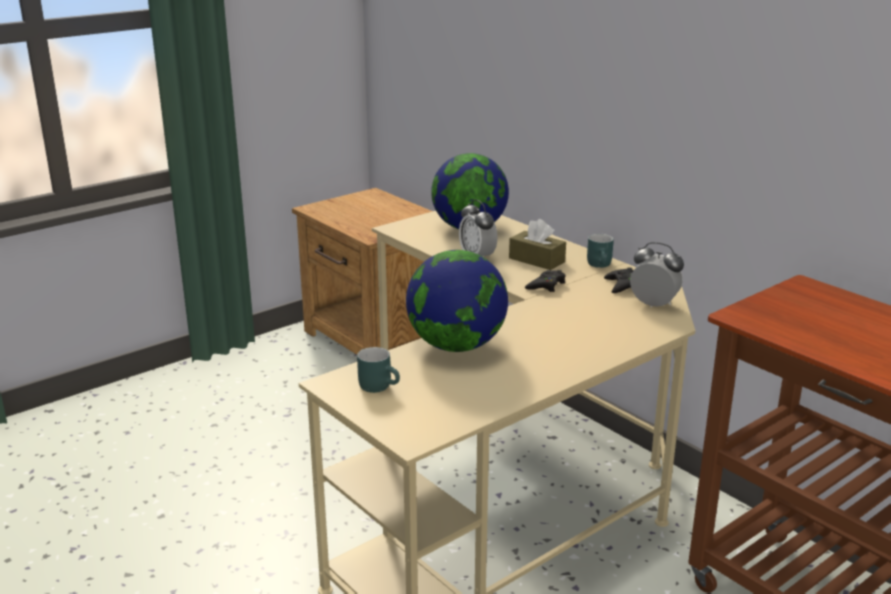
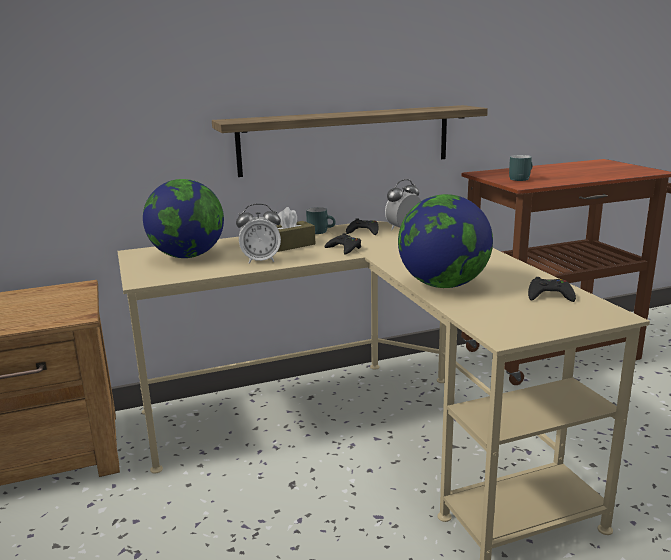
camera: 70 degrees left, 5 degrees down
turquoise mug [357,347,400,393] -> turquoise mug moved to [509,155,533,181]
none -> shelf [212,105,488,177]
none -> black game controller [528,277,576,302]

